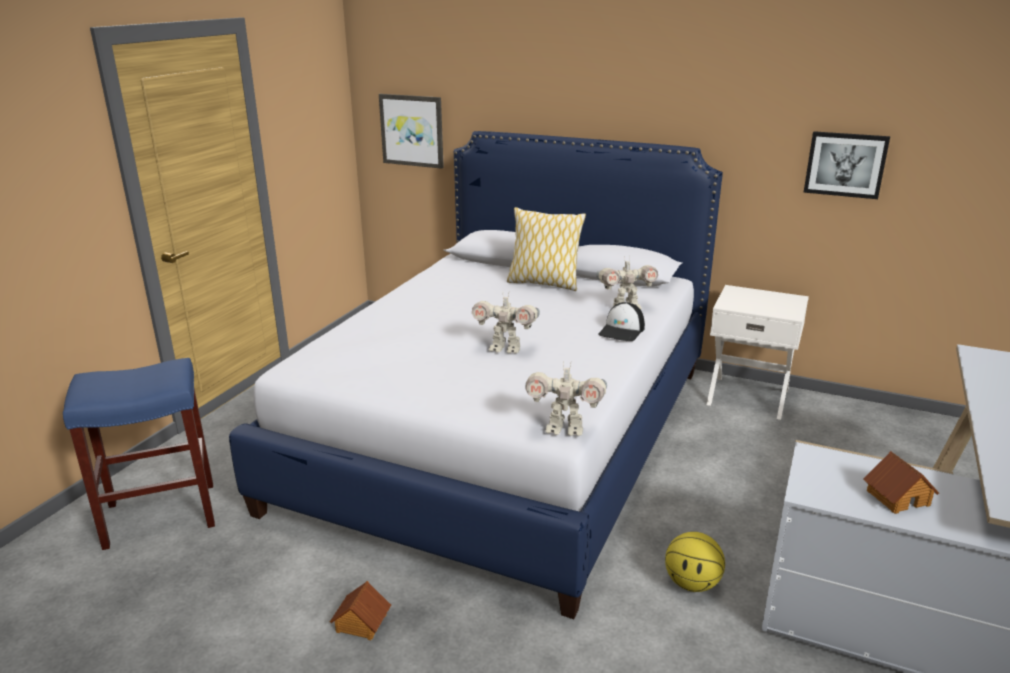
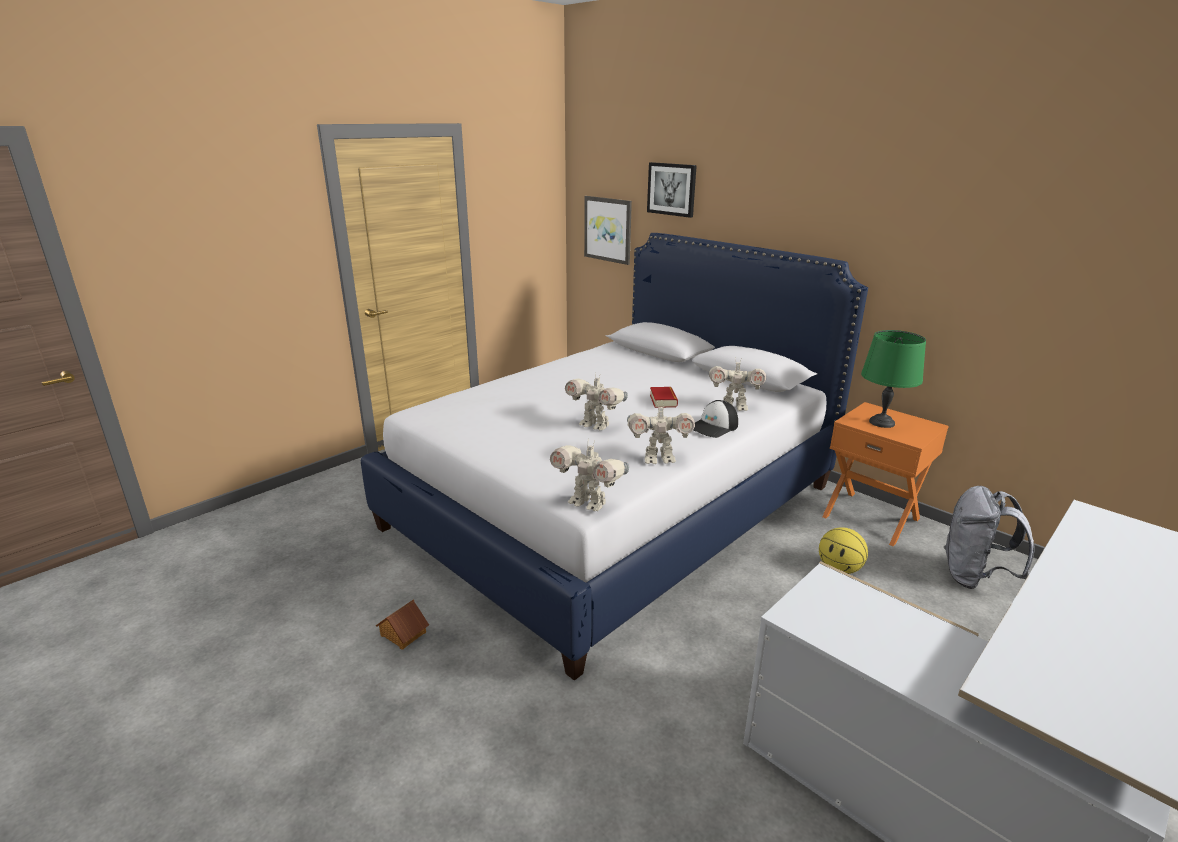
camera: 20 degrees right, 0 degrees up
blue stool [63,358,215,550] -> none
pillow [507,207,586,291] -> none
basketball [665,532,725,592] -> basketball moved to [819,527,868,574]
white nightstand [707,285,809,420] -> orange nightstand [822,402,949,546]
picture [803,131,890,199] -> picture moved to [647,162,697,218]
toy house [863,451,939,514] -> none
none -> toy robot [627,401,695,464]
none -> book [650,387,678,408]
none -> green table lamp [861,330,926,428]
none -> grey backpack [944,486,1035,589]

